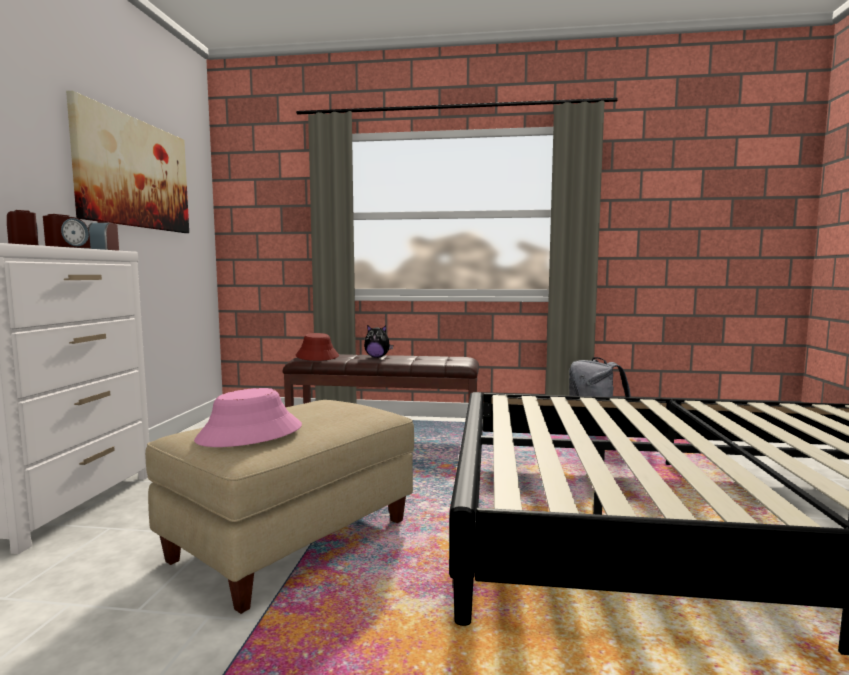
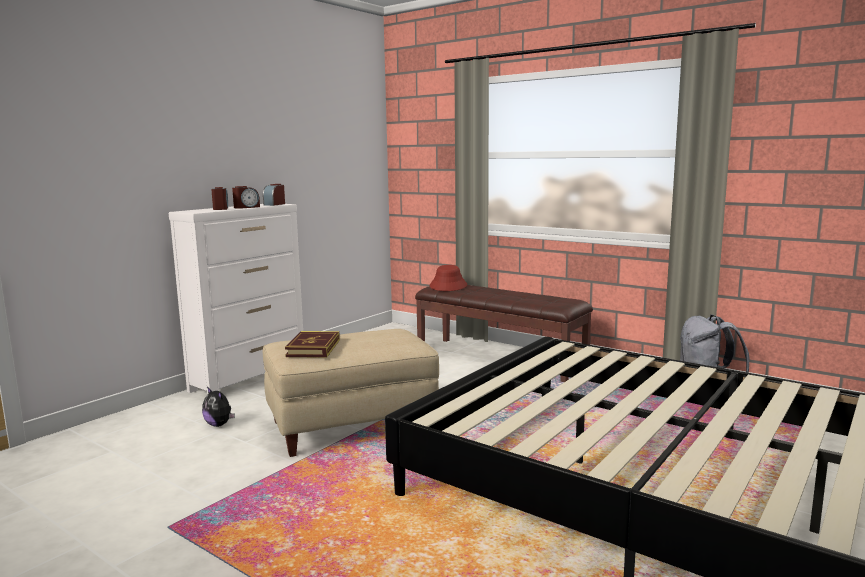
camera: 30 degrees right, 5 degrees up
picture [66,91,189,233] -> none
pink hat [194,388,302,447] -> book [285,331,340,358]
plush toy [364,325,393,358] -> plush toy moved to [202,387,235,427]

